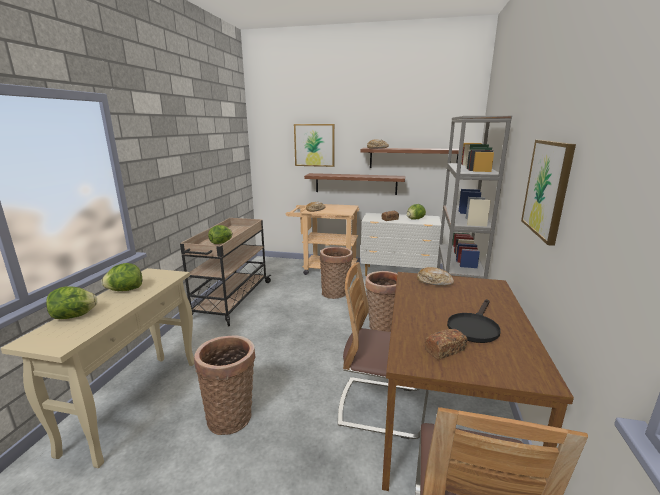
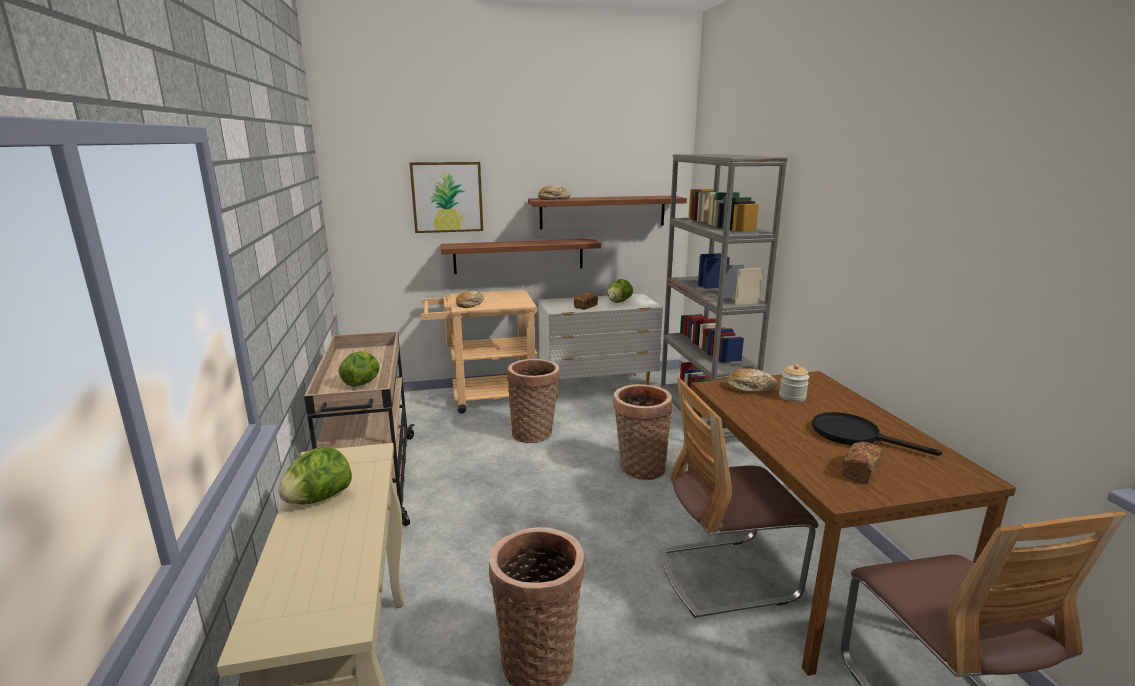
camera: 25 degrees left, 0 degrees up
lettuce [46,286,97,319] -> none
black frying pan [447,299,501,343] -> black frying pan turned 120 degrees clockwise [812,412,942,456]
picture [521,140,576,246] -> none
none -> jar [779,364,809,402]

